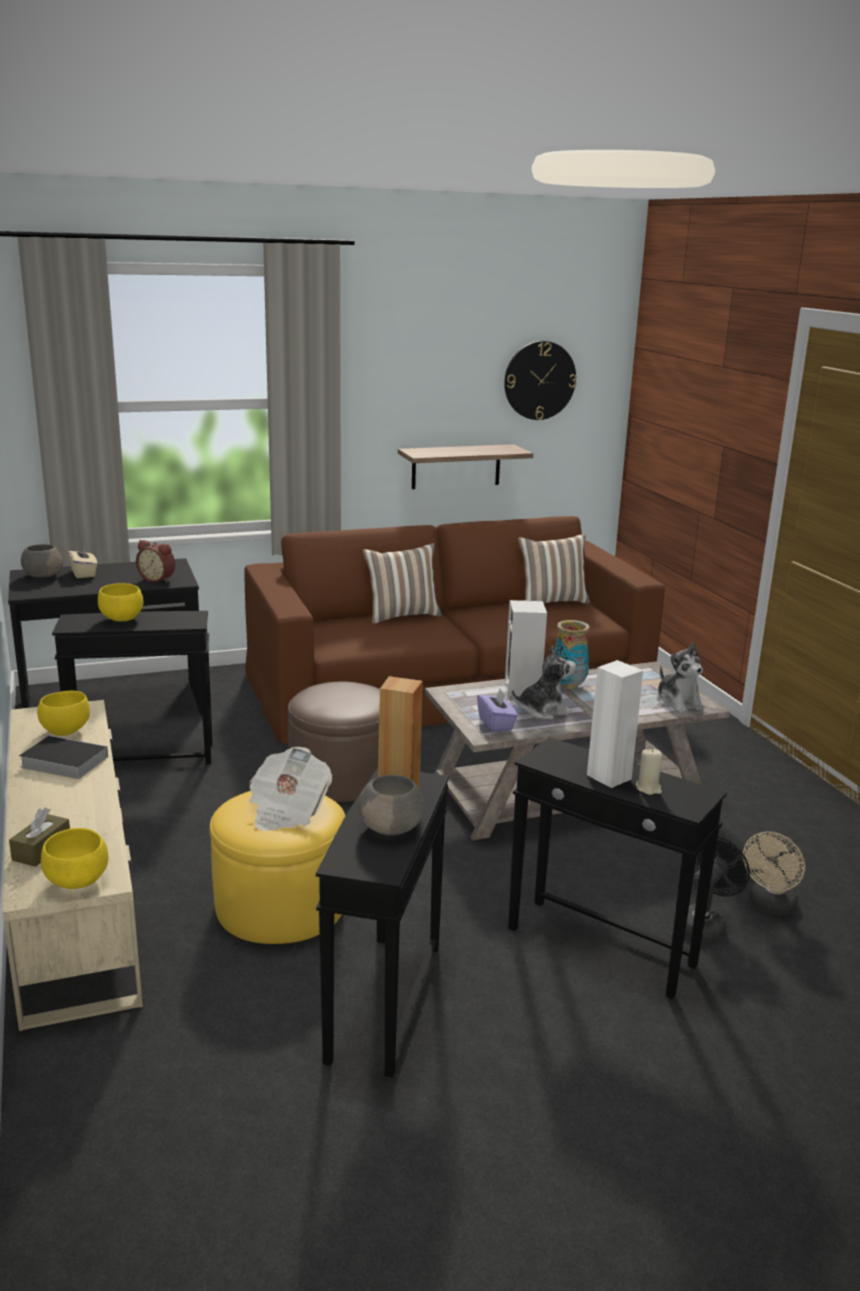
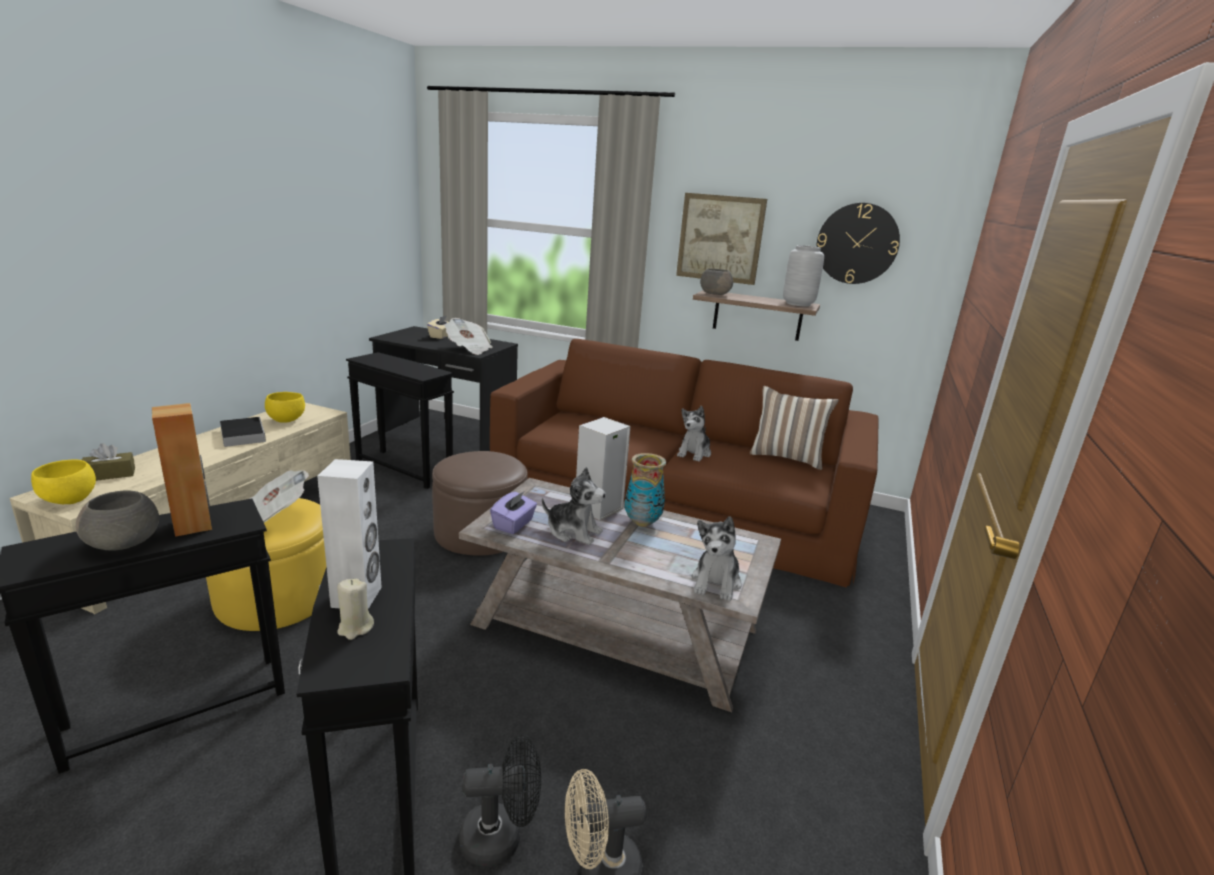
camera: 40 degrees right, 0 degrees up
grey bowl [21,544,63,577] -> grey bowl moved to [700,269,733,295]
yellow bowl [98,583,143,621] -> none
alarm clock [136,540,175,583] -> newspaper [445,318,493,355]
pillow [363,543,441,624] -> none
none -> picture [676,193,767,285]
none -> plush toy [677,406,711,462]
none -> grey vase [783,245,824,306]

